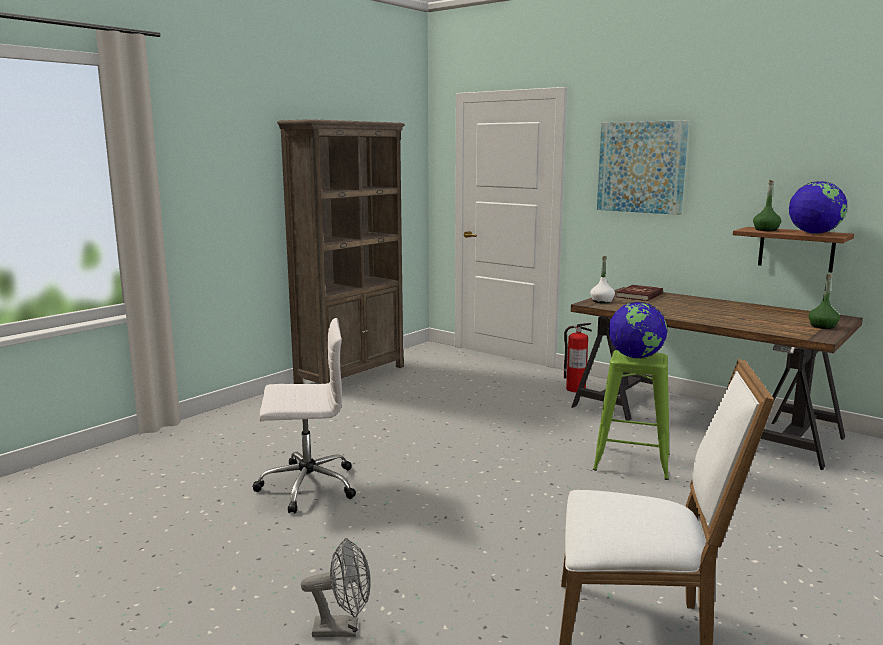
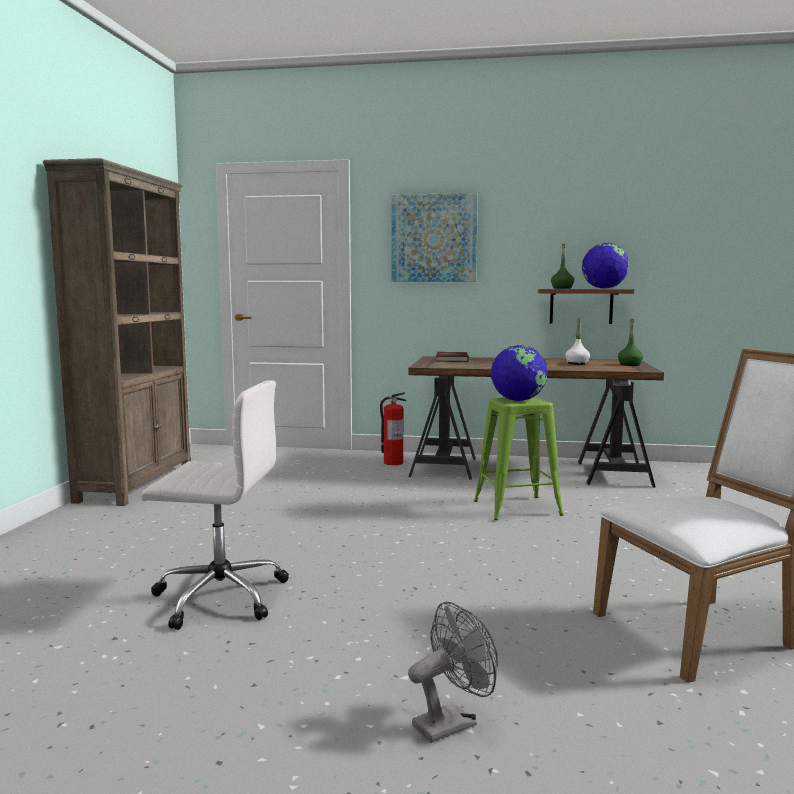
camera: 30 degrees left, 5 degrees down
white office chair [253,318,356,514] -> white office chair turned 45 degrees clockwise [141,380,289,630]
white bottle [590,256,615,303] -> white bottle moved to [565,318,590,365]

